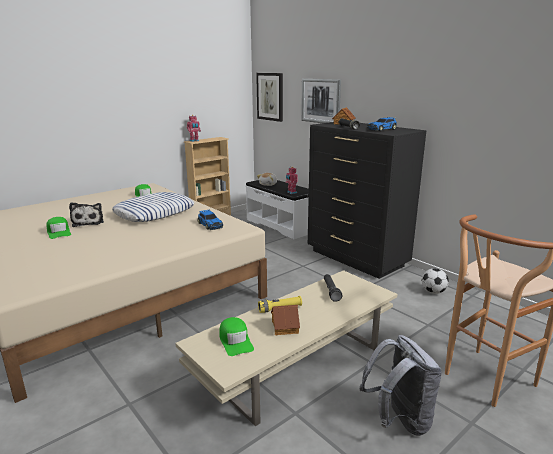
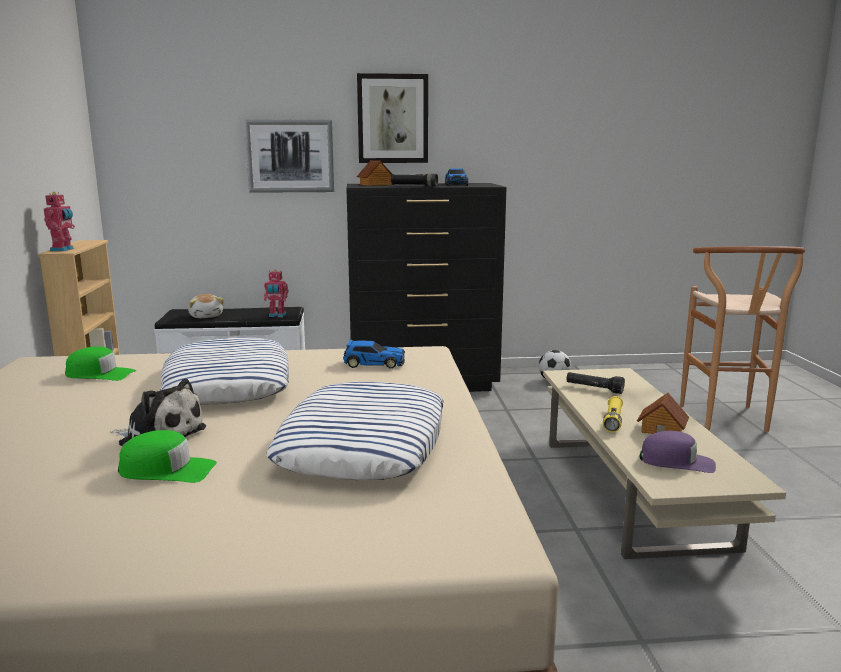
camera: 55 degrees left, 5 degrees down
green cap [219,317,254,356] -> purple cap [639,431,716,473]
picture [256,73,283,122] -> picture moved to [357,73,428,163]
grey backpack [360,335,442,436] -> none
none -> pillow [266,381,444,480]

